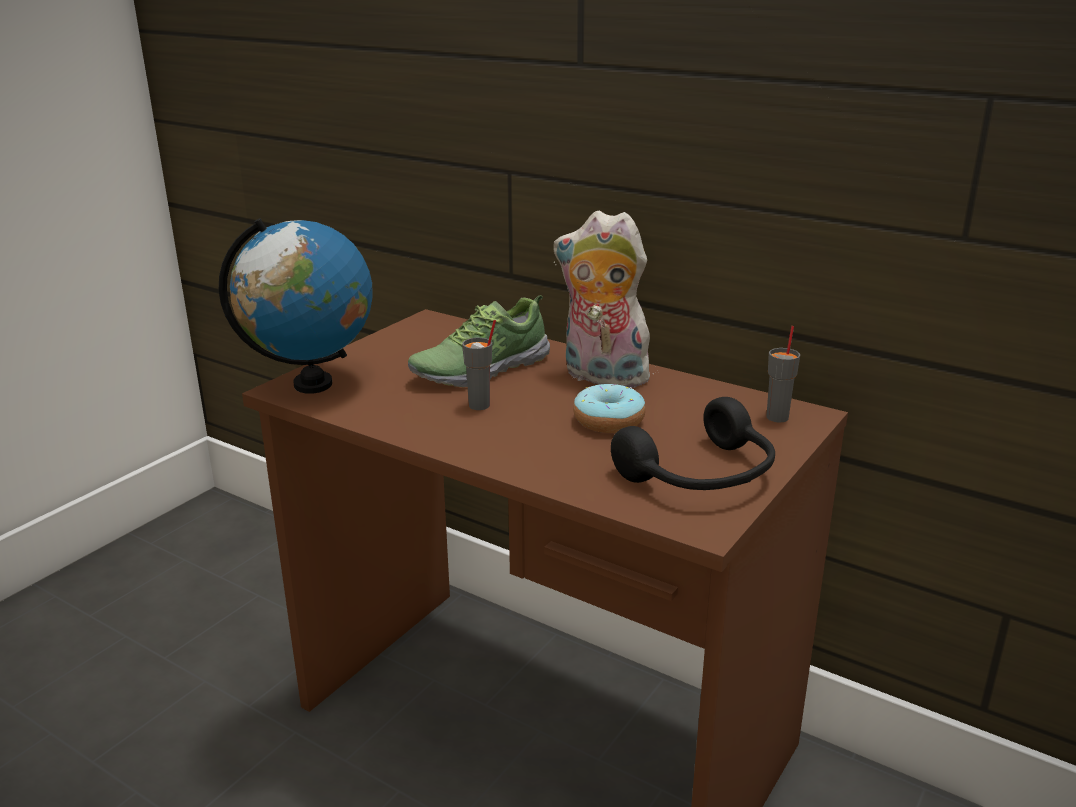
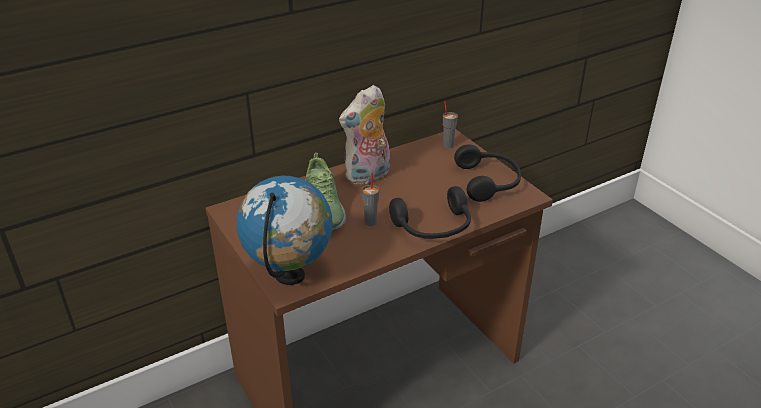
camera: 65 degrees left, 10 degrees up
donut [573,384,646,433] -> none
none -> black headphones [389,186,471,239]

